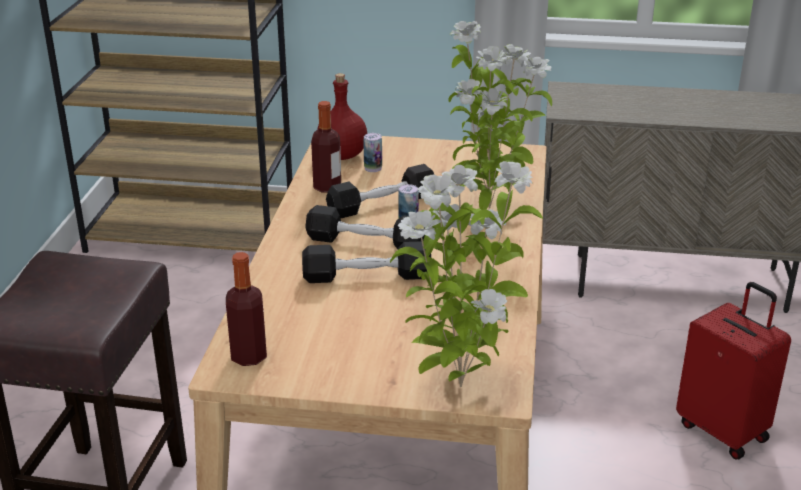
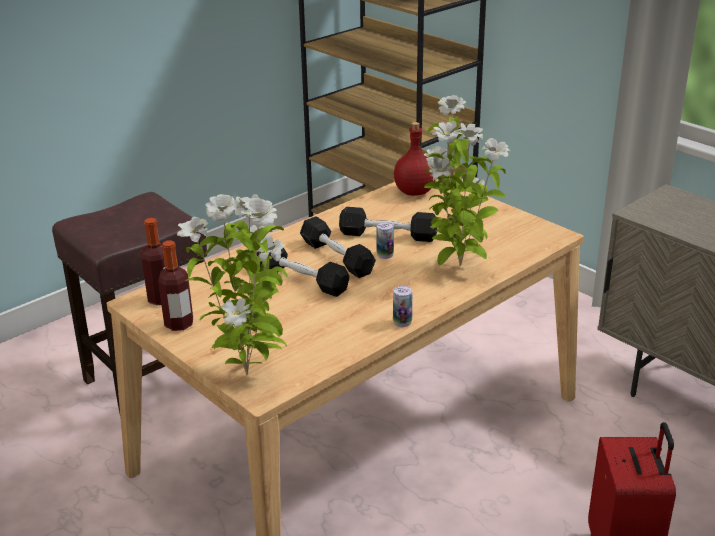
camera: 40 degrees right, 0 degrees up
bottle [311,101,341,192] -> bottle moved to [158,240,193,331]
can [363,133,382,172] -> can moved to [393,286,413,327]

